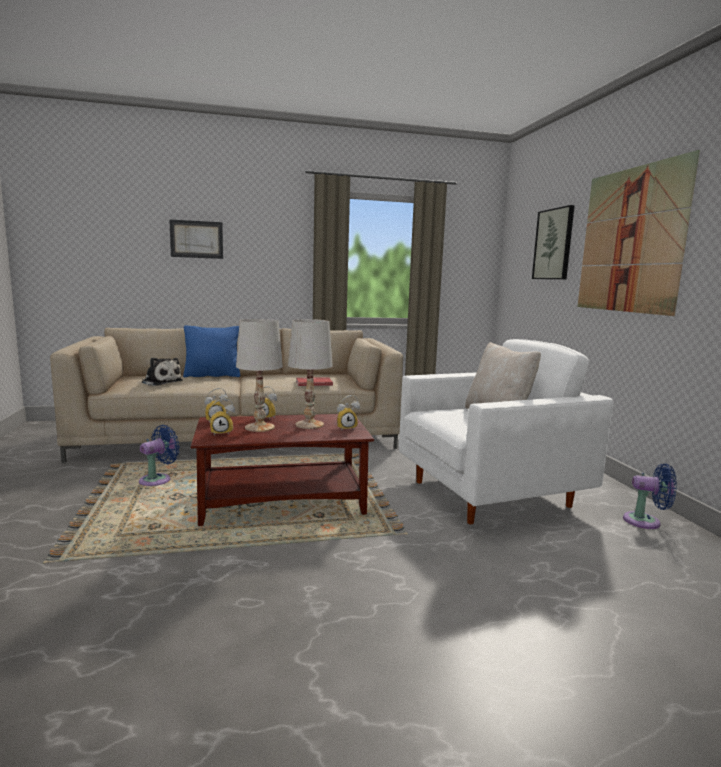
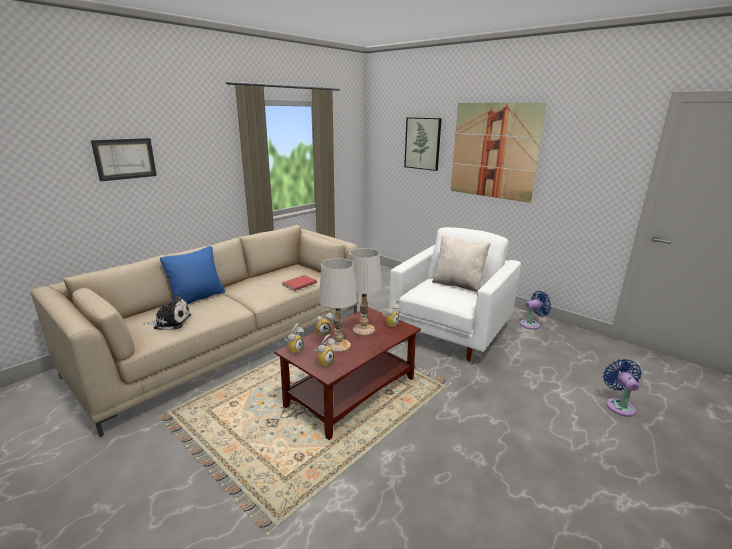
camera: 35 degrees left, 10 degrees up
blue fan [139,425,180,486] -> blue fan moved to [603,359,642,417]

